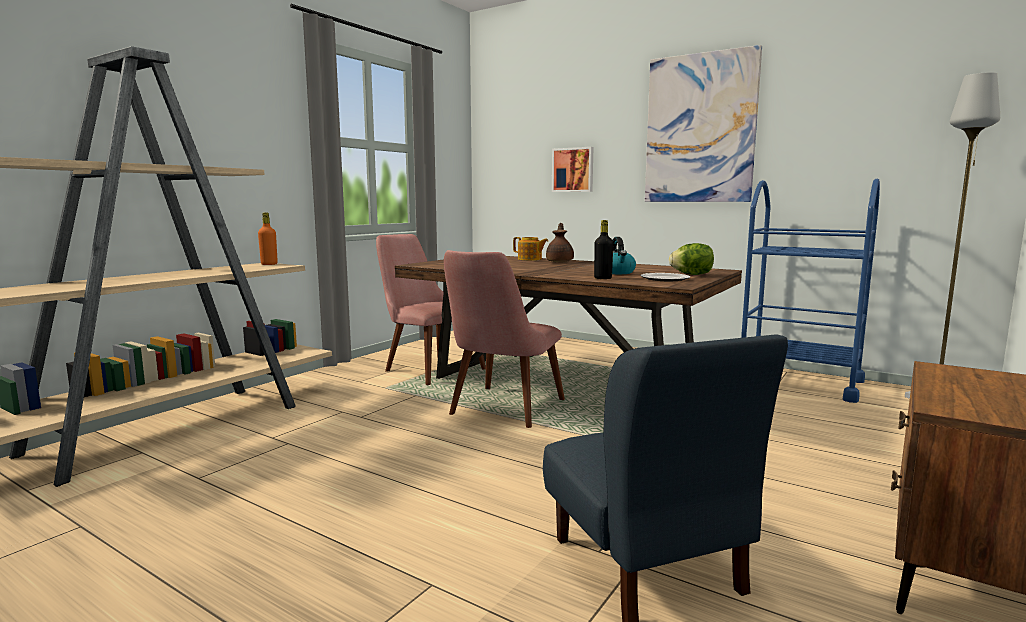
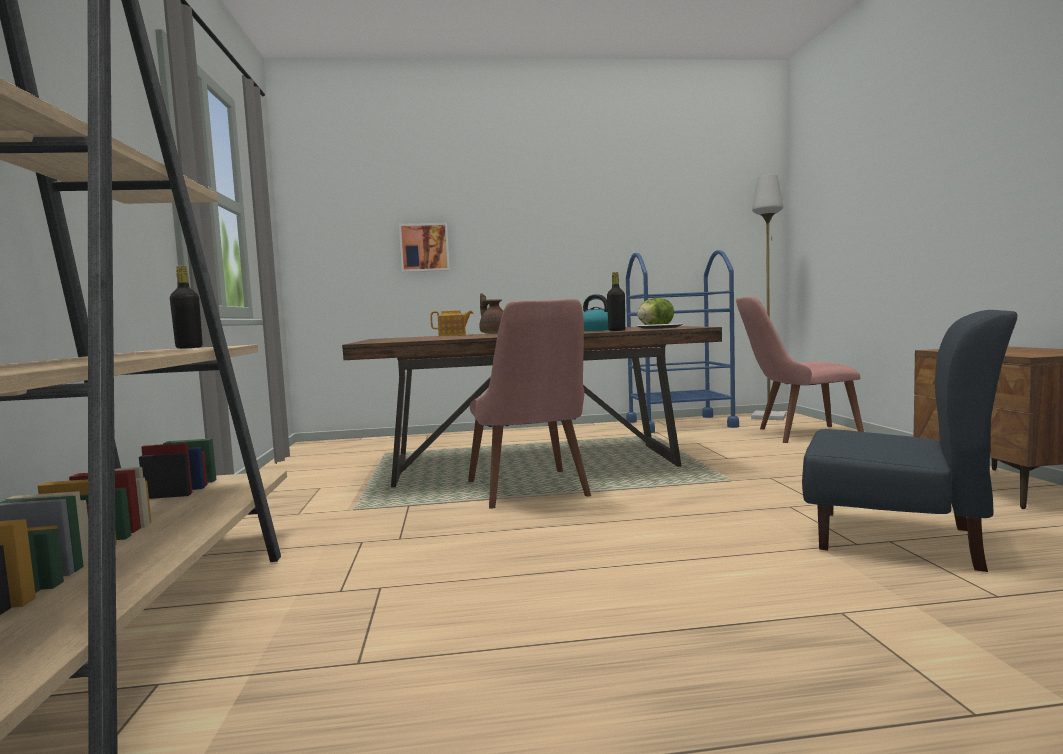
camera: 40 degrees left, 5 degrees down
orange bottle [258,213,278,265] -> black bottle [170,266,203,349]
pink chair [376,234,486,385] -> pink chair moved to [736,297,864,443]
picture [645,45,762,202] -> none

